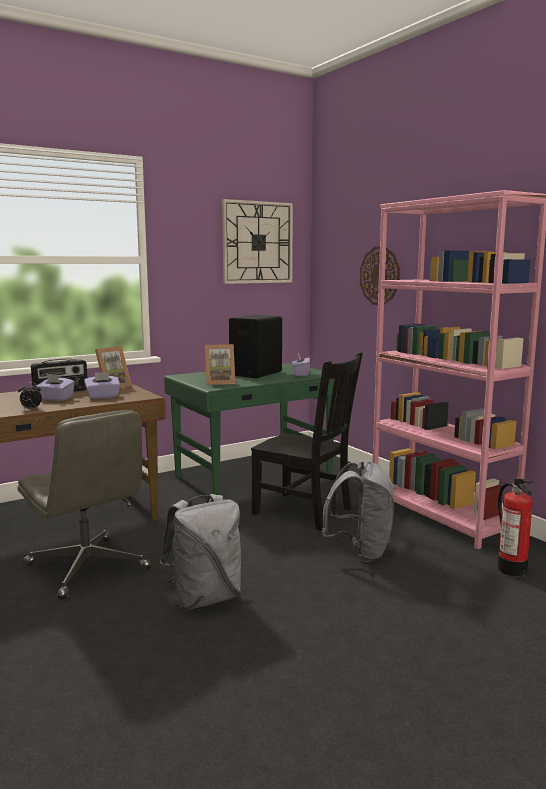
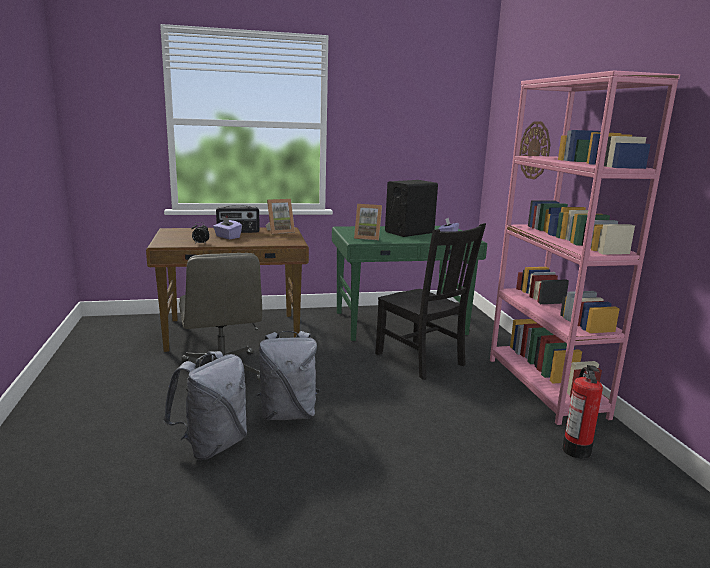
camera: 20 degrees right, 5 degrees up
purple tissue box [84,372,120,399] -> none
wall clock [222,199,293,284] -> none
grey backpack [322,462,395,562] -> grey backpack moved to [163,351,247,460]

